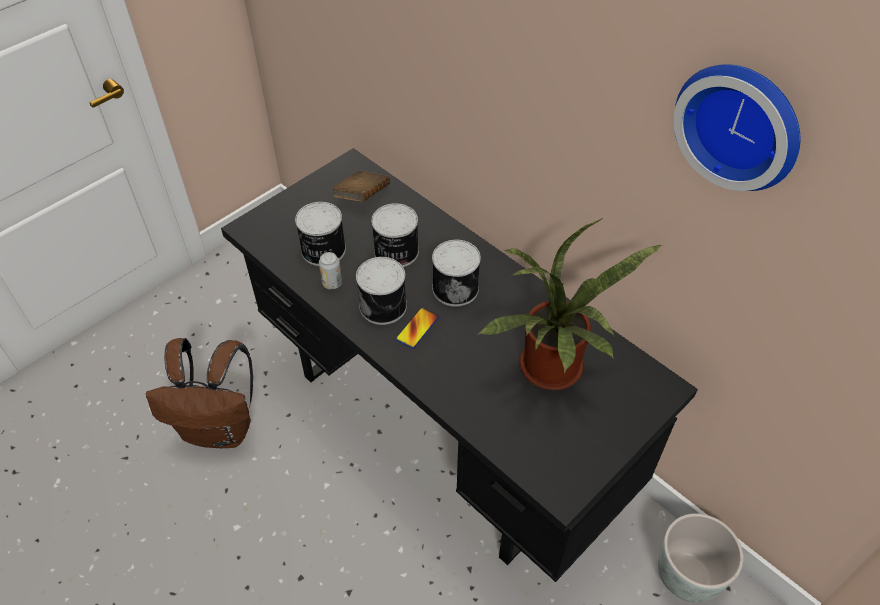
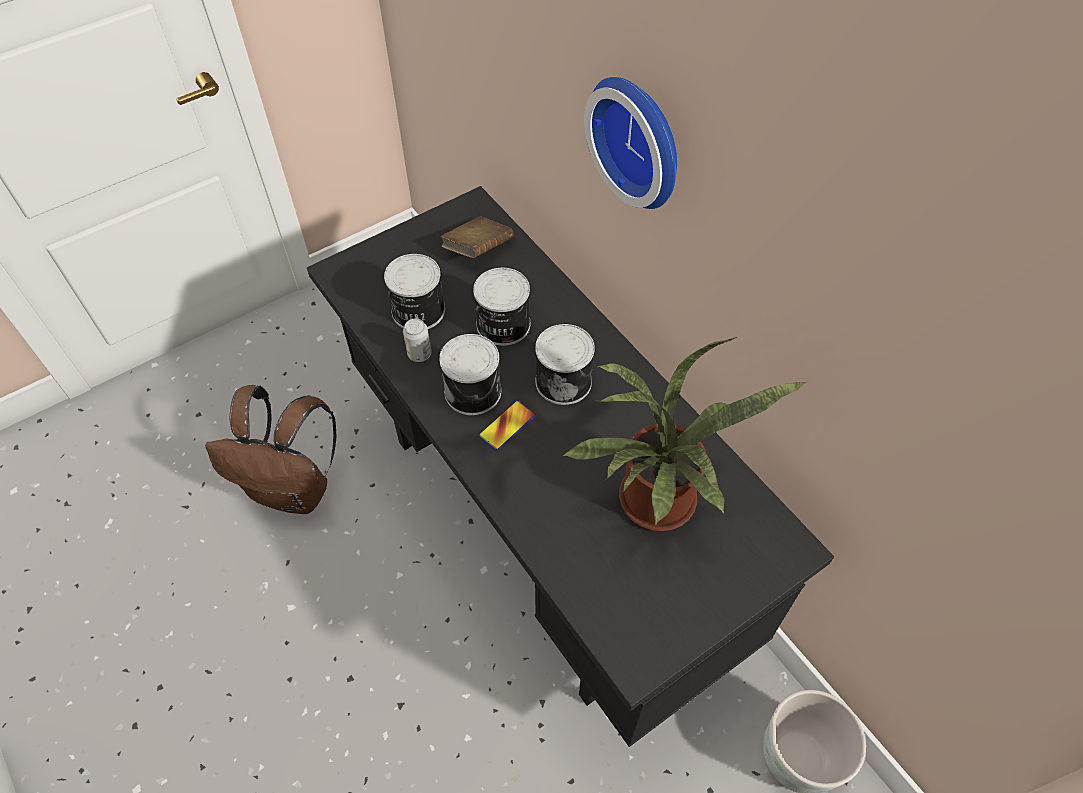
camera: 10 degrees right, 5 degrees up
wall clock [673,64,800,191] -> wall clock moved to [584,77,677,209]

